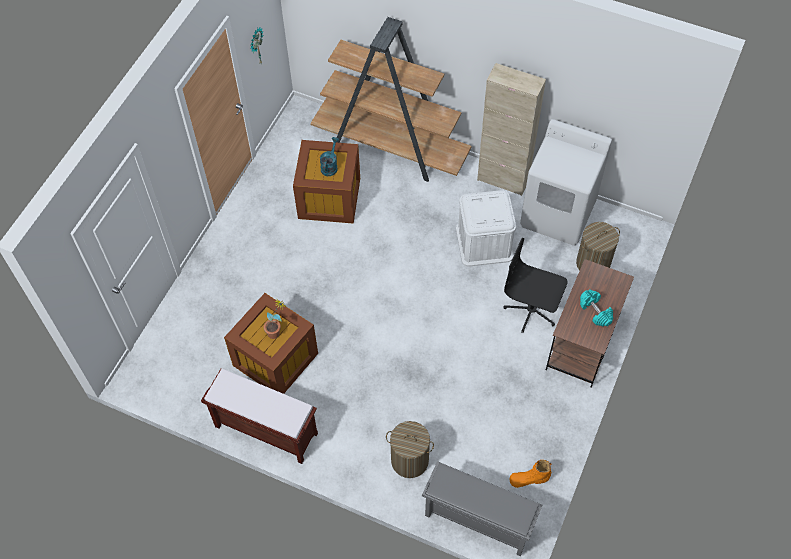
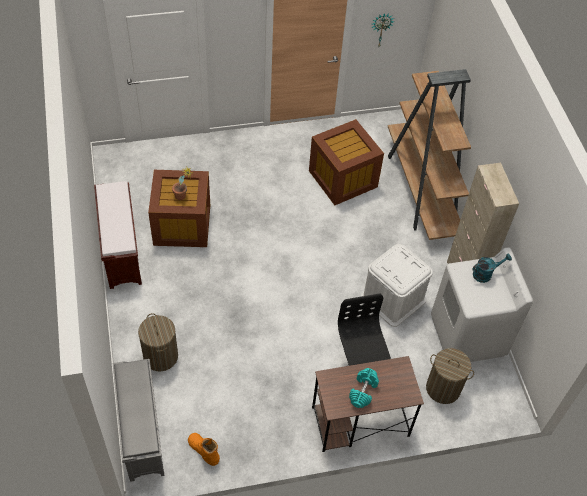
camera: 50 degrees right, 5 degrees down
turquoise watering can [320,137,339,176] -> turquoise watering can moved to [472,253,512,283]

